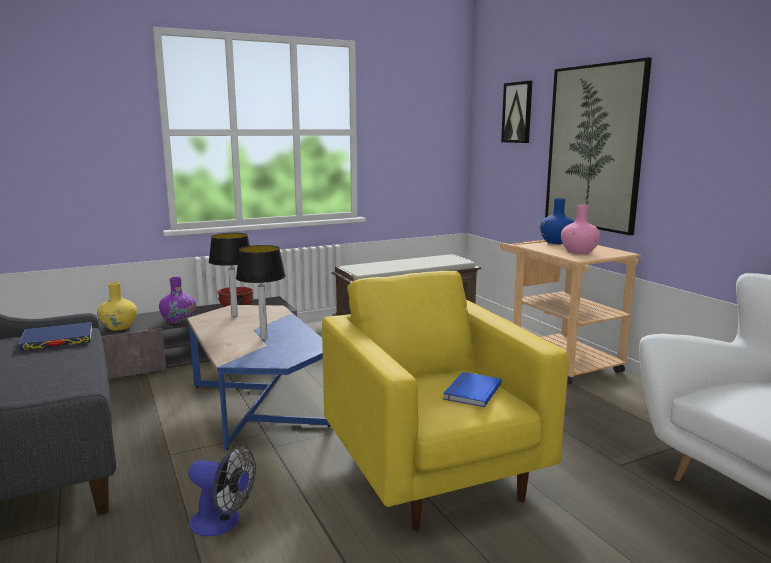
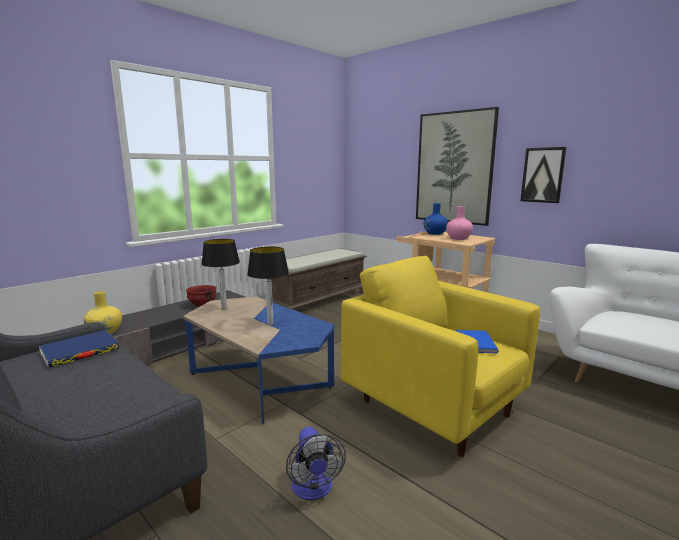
camera: 20 degrees left, 0 degrees up
purple vase [159,277,196,324] -> none
fan [188,446,256,537] -> fan turned 75 degrees clockwise [286,427,346,500]
picture [501,81,532,143] -> picture moved to [521,147,566,203]

